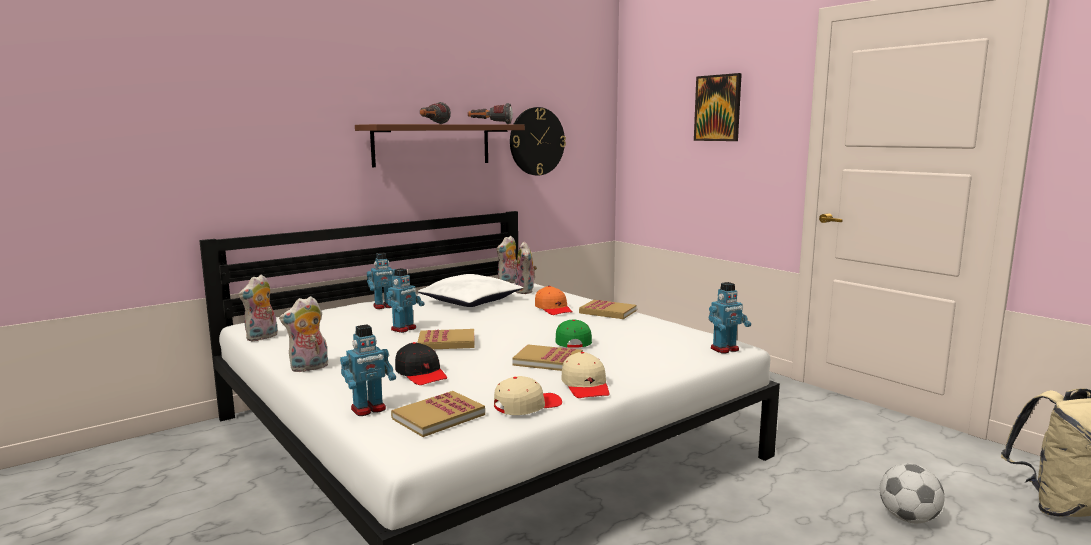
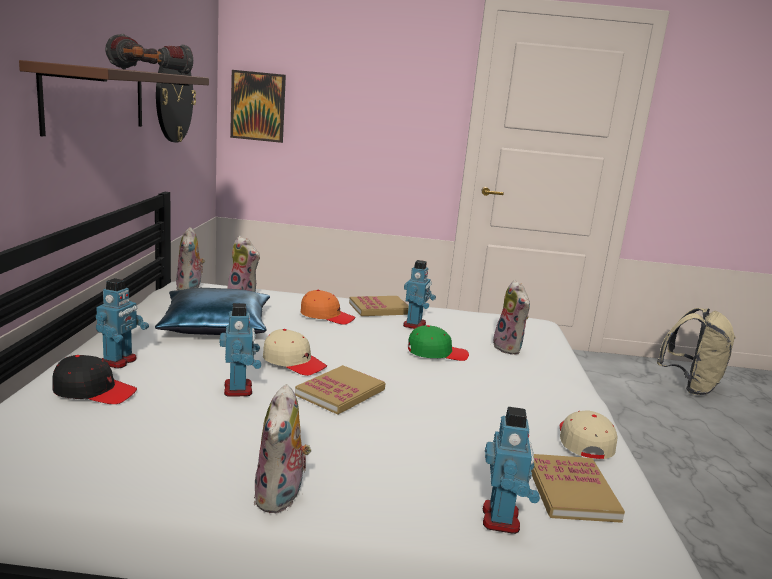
camera: 50 degrees left, 5 degrees up
plush toy [238,275,278,341] -> plush toy moved to [493,280,530,355]
black cap [395,342,447,385] -> black cap moved to [52,355,137,404]
white pillow [418,274,523,307] -> blue pillow [155,288,270,335]
book [512,344,583,371] -> none
green cap [555,319,592,348] -> green cap turned 135 degrees clockwise [408,325,469,361]
beige cap [561,352,609,398] -> beige cap moved to [263,329,327,376]
picture [694,73,742,141] -> picture moved to [230,70,286,143]
toy robot [709,282,751,354] -> toy robot moved to [403,260,436,329]
football [880,463,945,523] -> none

